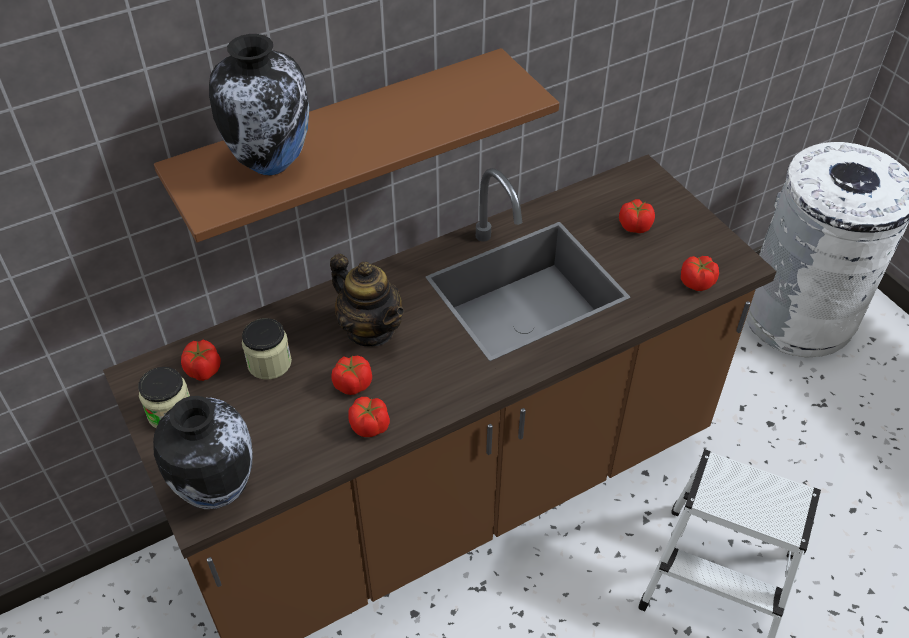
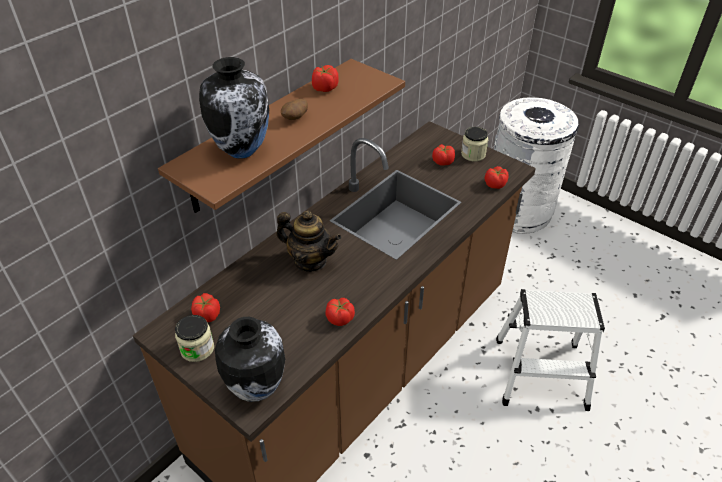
camera: 20 degrees left, 5 degrees down
jar [242,318,292,380] -> jar moved to [461,127,488,161]
tomato [331,356,372,395] -> tomato moved to [312,65,339,92]
none -> potato [281,99,308,120]

